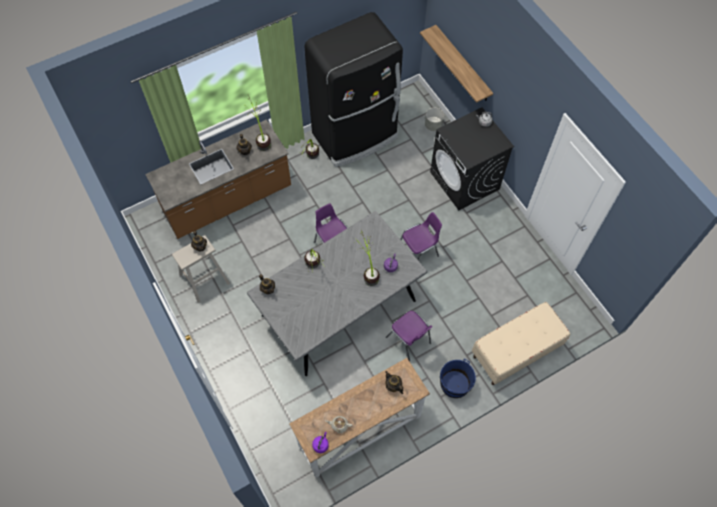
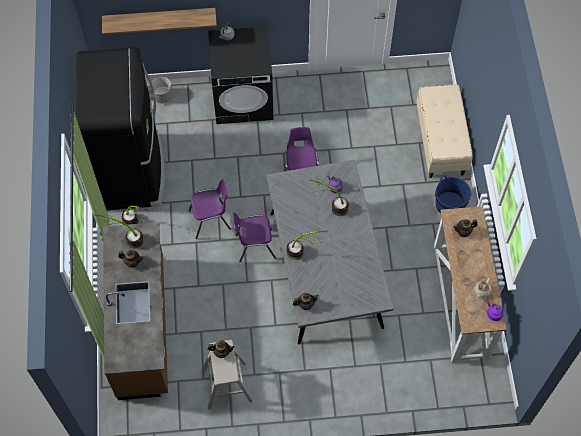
camera: 65 degrees left, 0 degrees up
purple chair [386,311,433,361] -> purple chair moved to [189,179,231,239]

